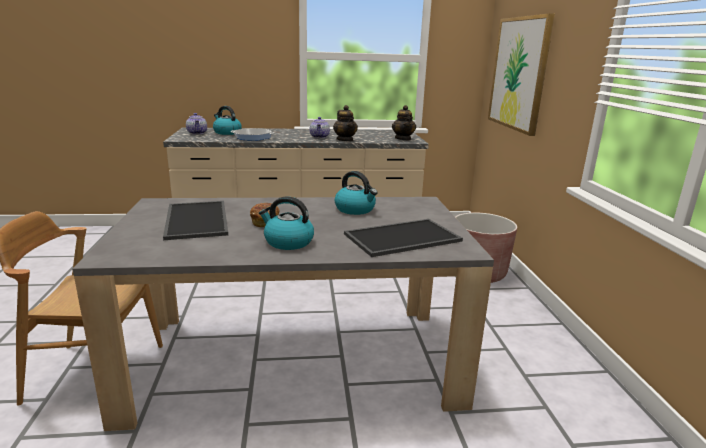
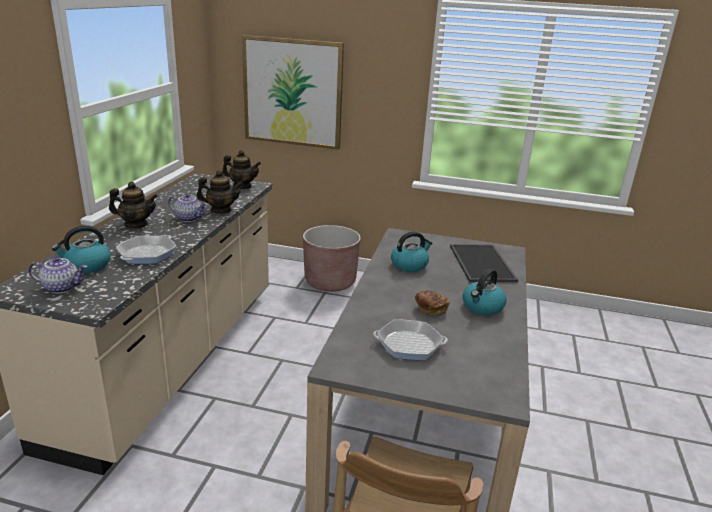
camera: 70 degrees left, 5 degrees up
tray [163,201,228,240] -> frying pan [373,320,448,360]
none -> teapot [109,182,158,228]

